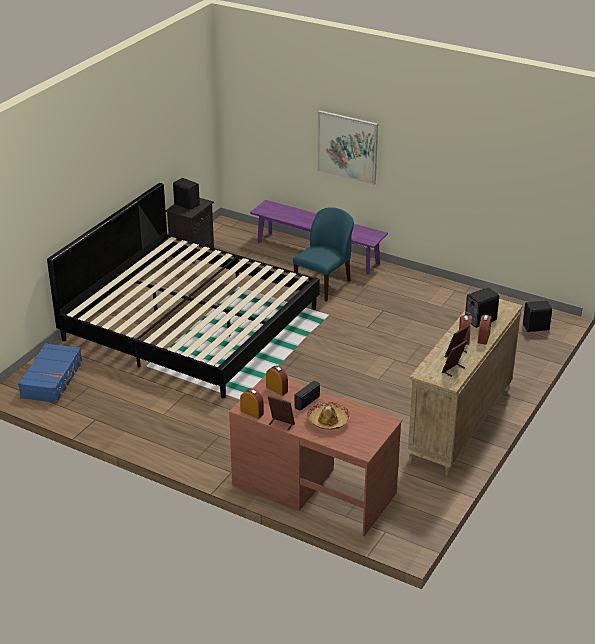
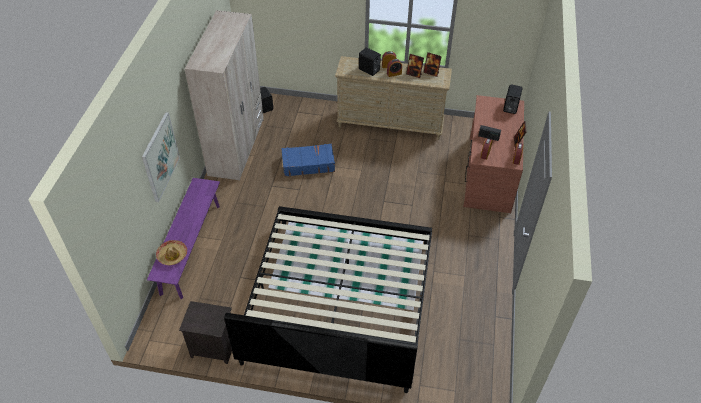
camera: 110 degrees left, 15 degrees up
blue suitcase [18,343,83,403] -> blue suitcase moved to [281,144,335,177]
black speaker [173,178,200,210] -> black speaker moved to [503,84,523,114]
blue chair [293,207,354,302] -> none
hat [307,402,350,430] -> hat moved to [156,240,187,265]
none -> beige wardrobe [185,10,264,180]

